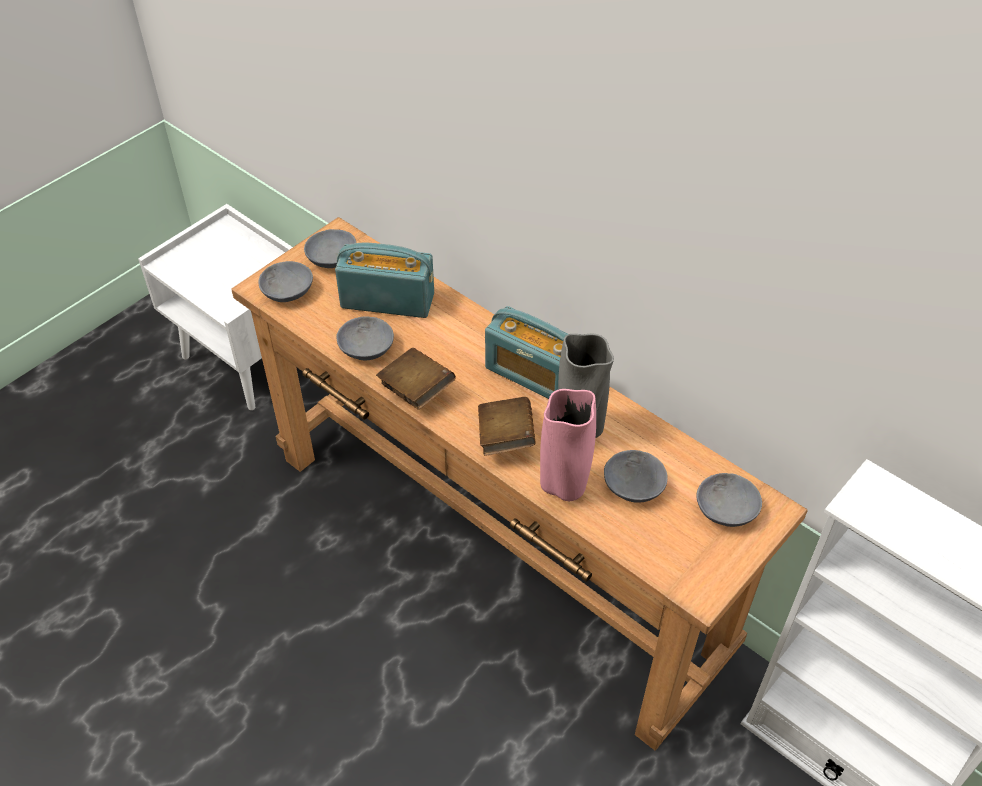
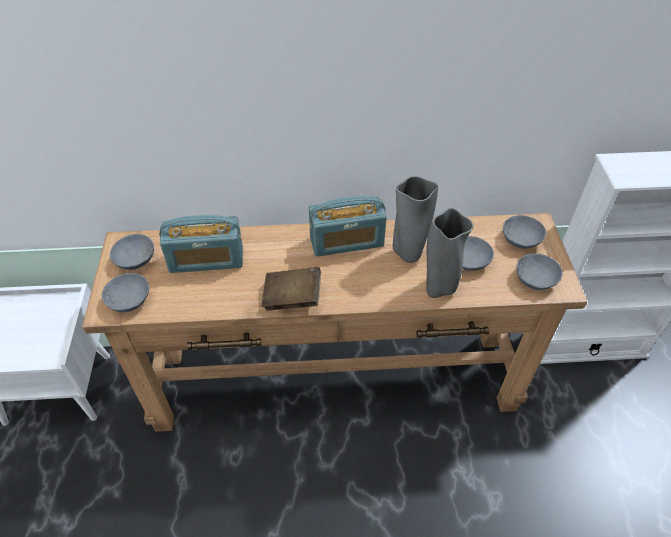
camera: 45 degrees left, 0 degrees up
radio [335,243,434,318] -> radio turned 150 degrees counterclockwise [159,215,243,273]
grey bowl [336,316,394,360] -> grey bowl moved to [516,253,563,290]
brown book [478,397,535,456] -> none
pink vase [540,389,596,501] -> grey vase [426,208,473,298]

